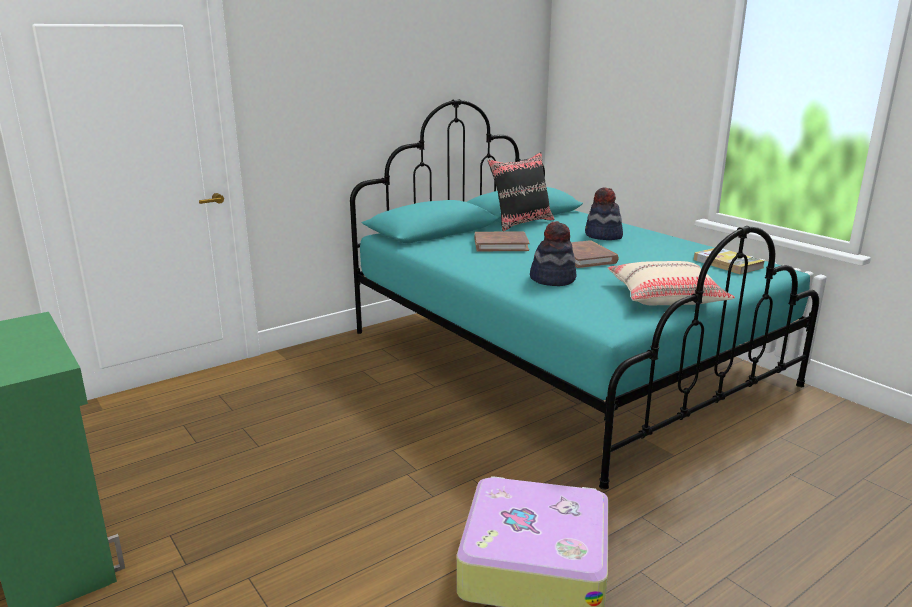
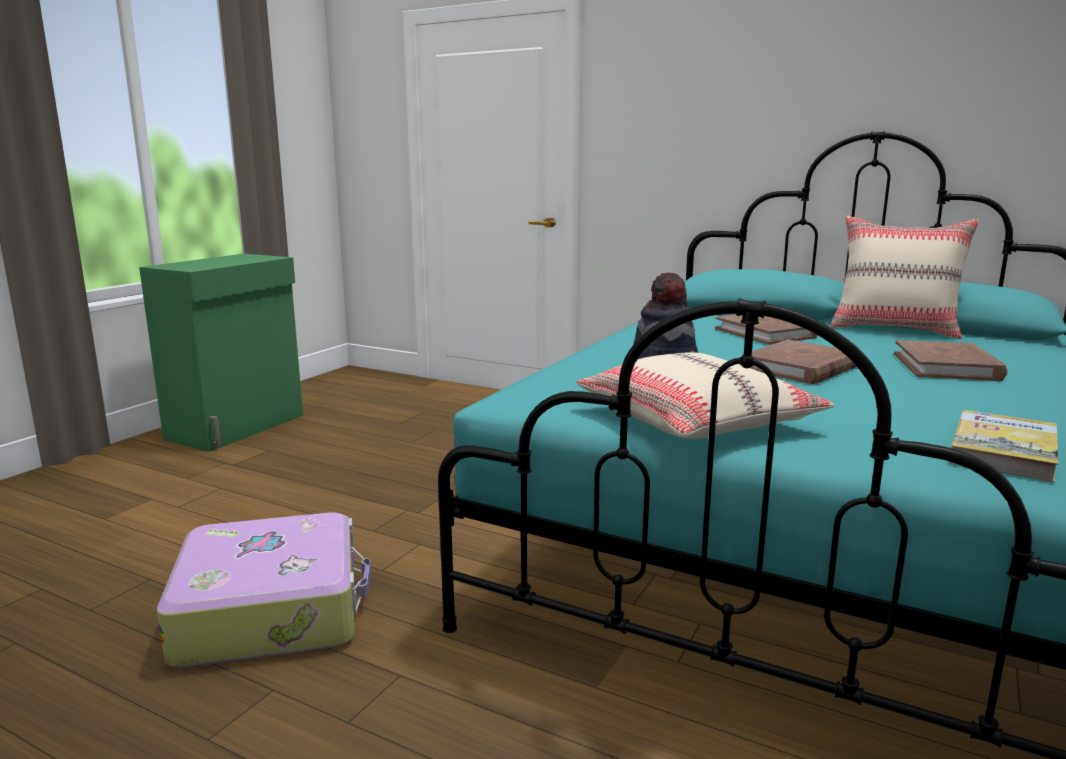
camera: 65 degrees right, 5 degrees down
black pillow [488,152,555,231] -> beige pillow [831,216,979,339]
hat [585,188,623,240] -> brown book [894,340,1008,381]

